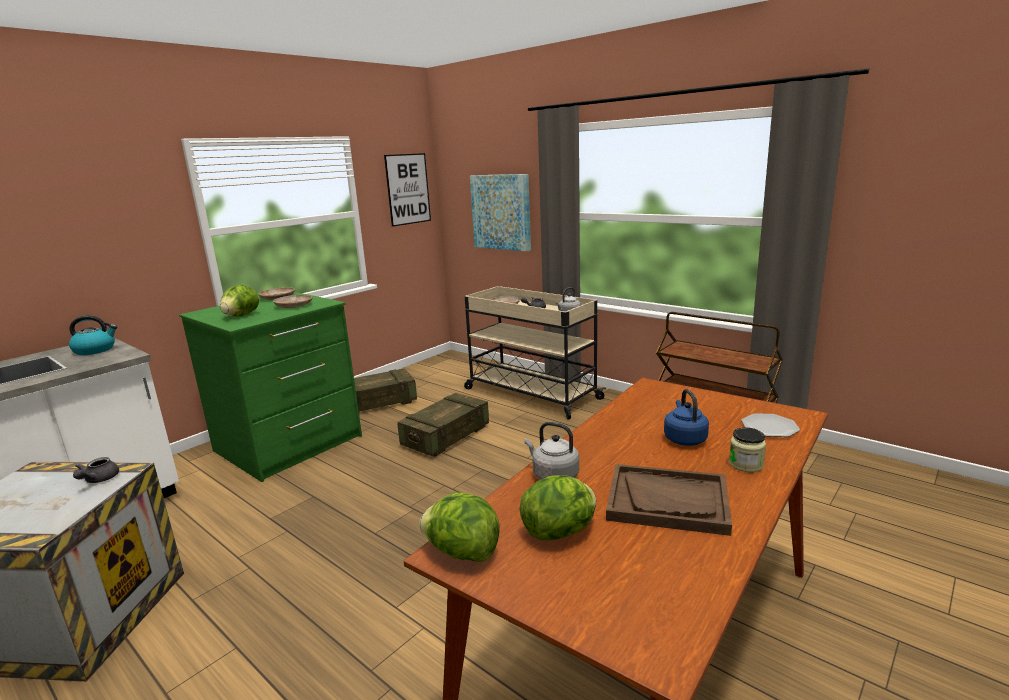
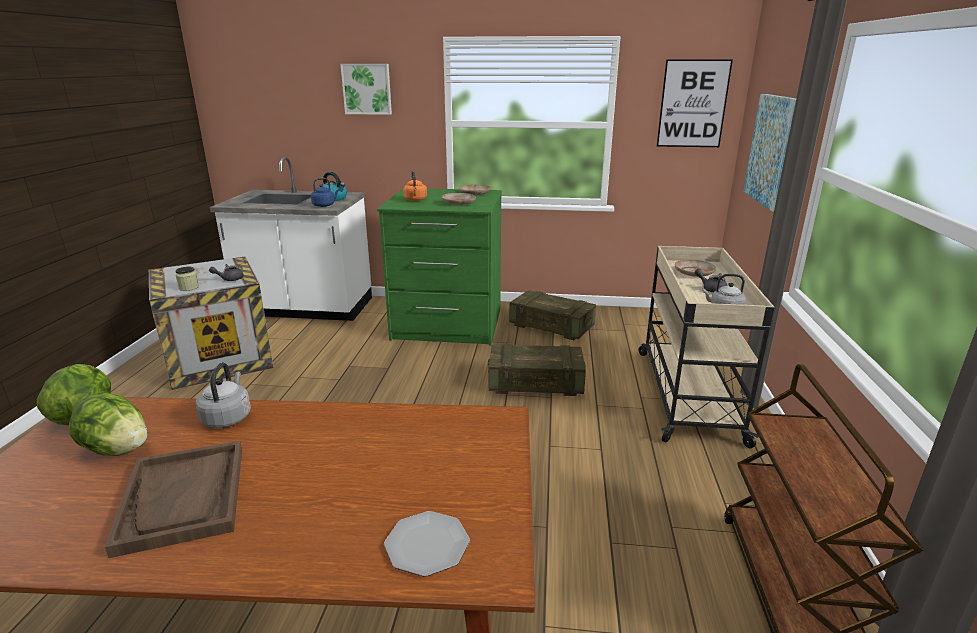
camera: 55 degrees right, 5 degrees up
lettuce [220,285,259,317] -> orange kettle [403,170,427,201]
blue kettle [664,389,709,446] -> blue kettle moved to [311,178,340,207]
jar [729,427,766,472] -> jar moved to [175,267,199,291]
none -> picture [340,64,392,115]

